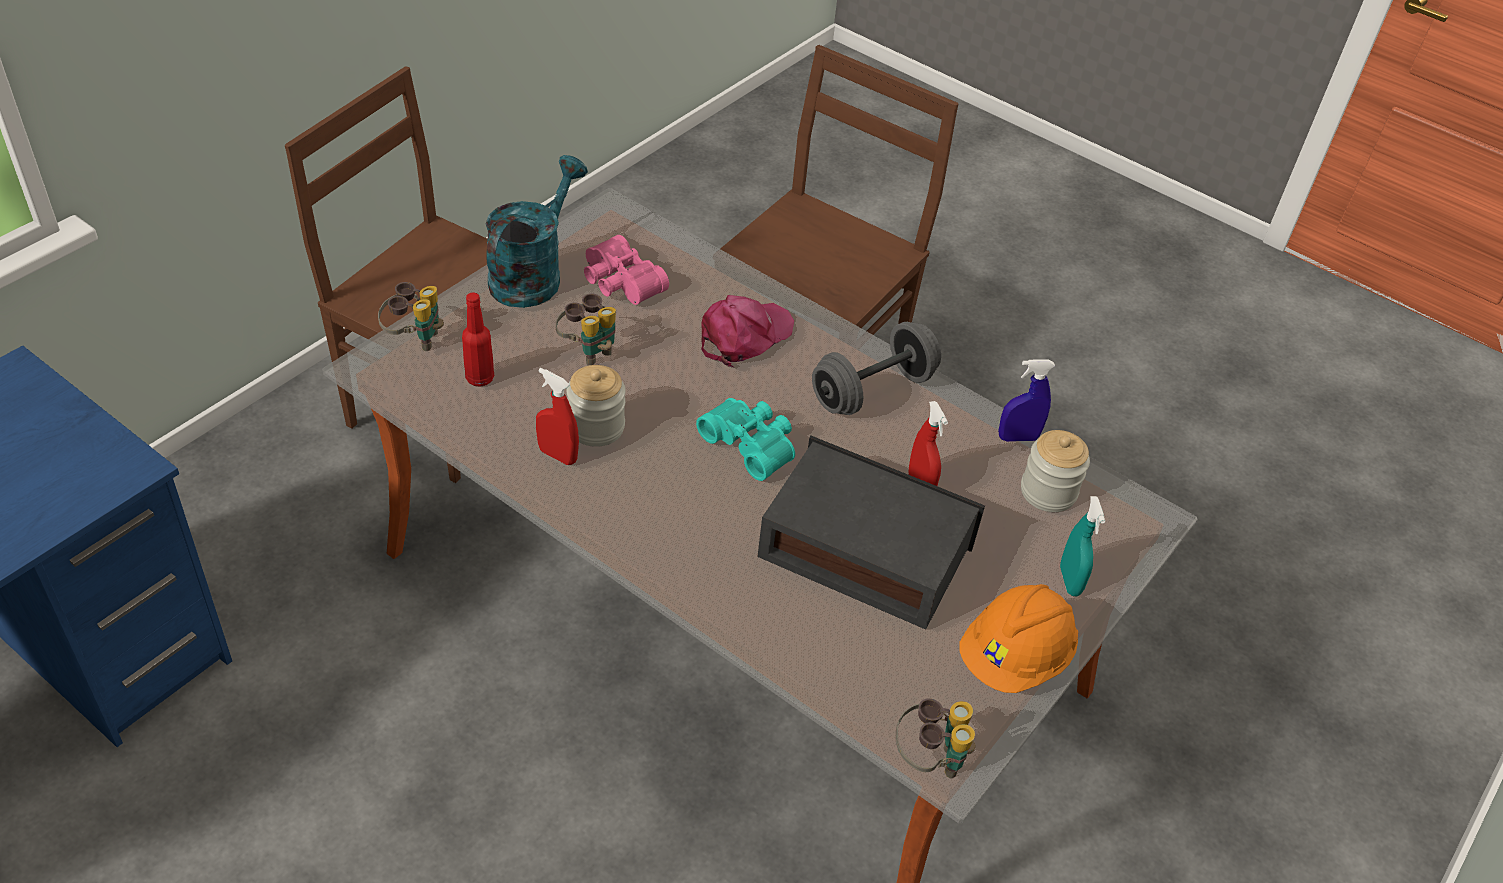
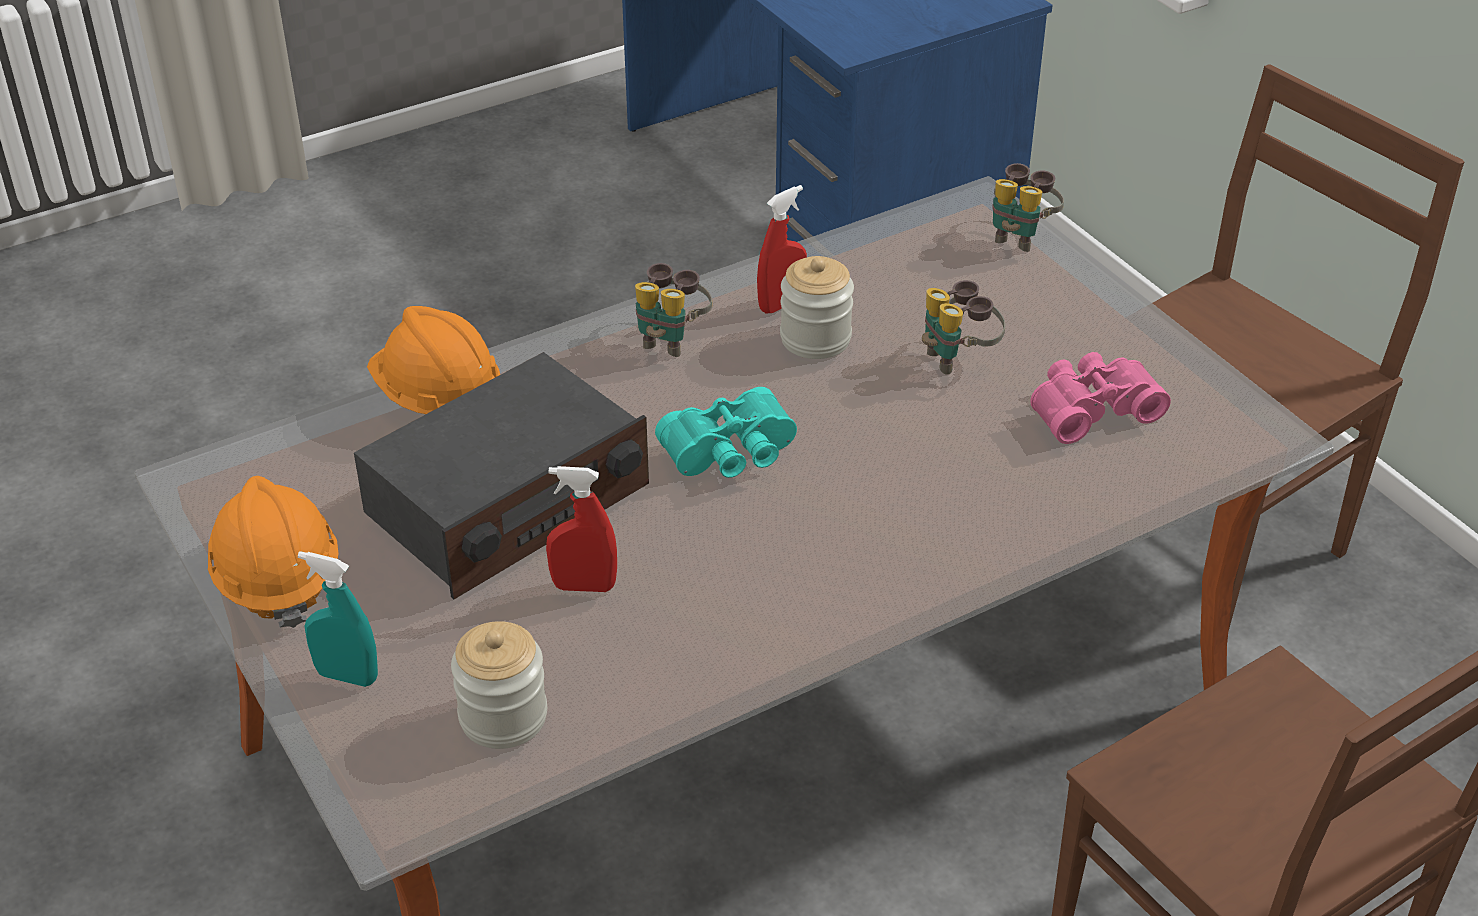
camera: 115 degrees right, 5 degrees down
red bottle [462,293,494,387] -> none
turquoise watering can [486,155,588,308] -> none
pink cap [701,295,794,367] -> none
grey dumbbell [812,322,941,415] -> none
binoculars [896,698,976,778] -> binoculars moved to [635,263,712,357]
blue spray bottle [998,360,1055,442] -> none
none -> orange hard hat [367,306,500,414]

